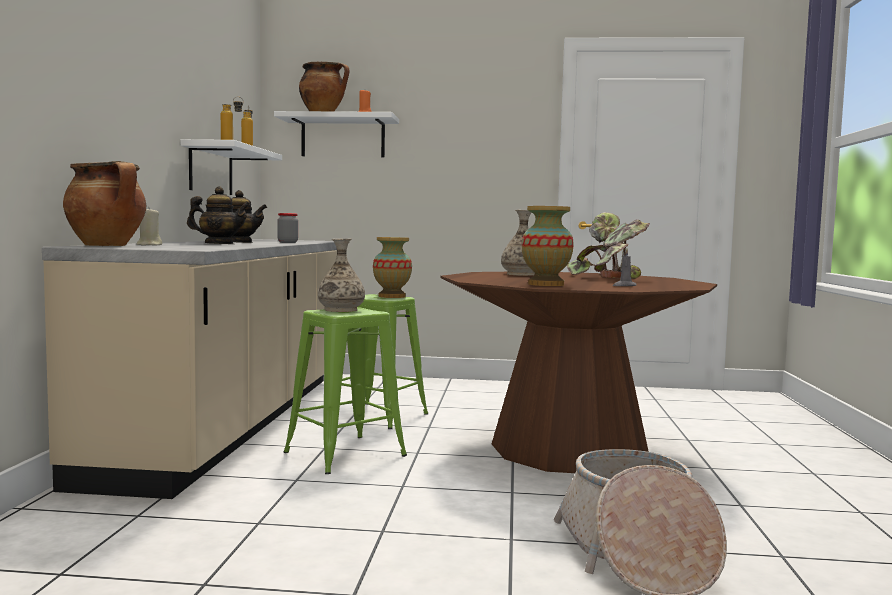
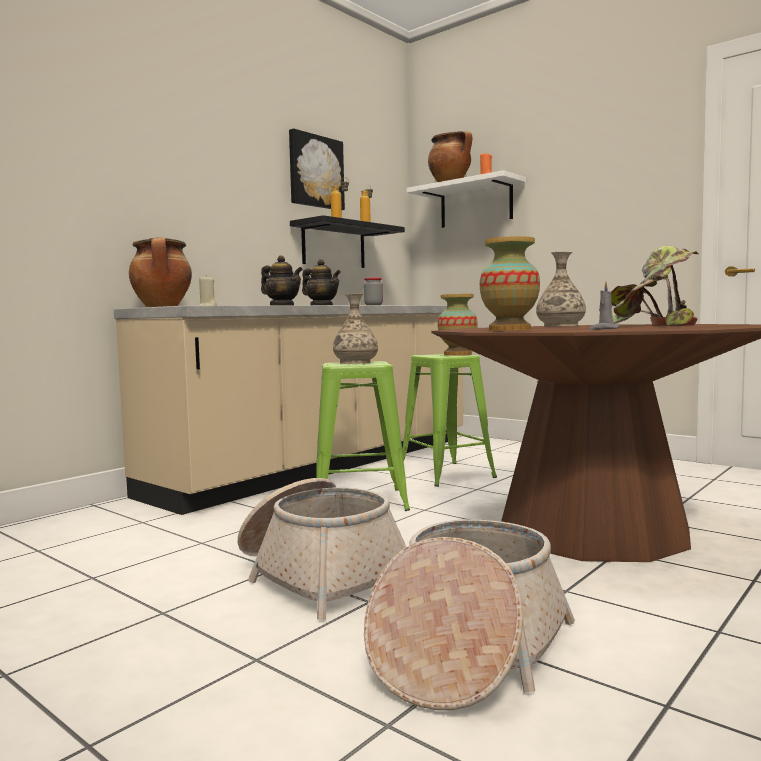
camera: 35 degrees right, 0 degrees up
white shelf [181,139,282,195] -> black shelf [290,215,405,268]
none -> basket [238,478,406,619]
none -> picture [289,128,345,210]

